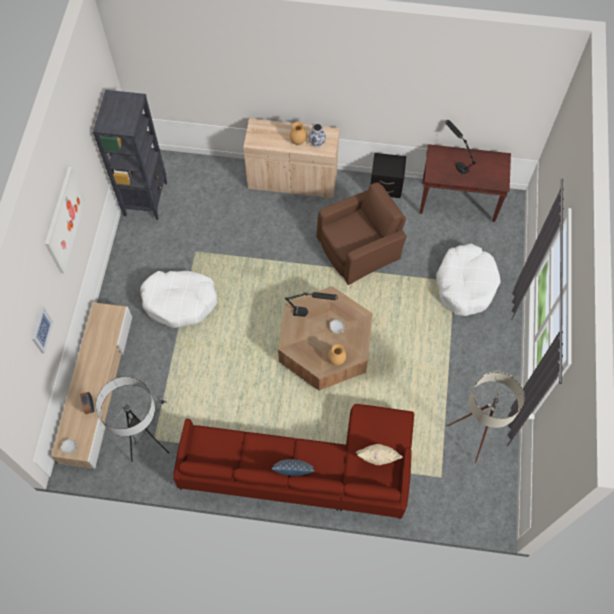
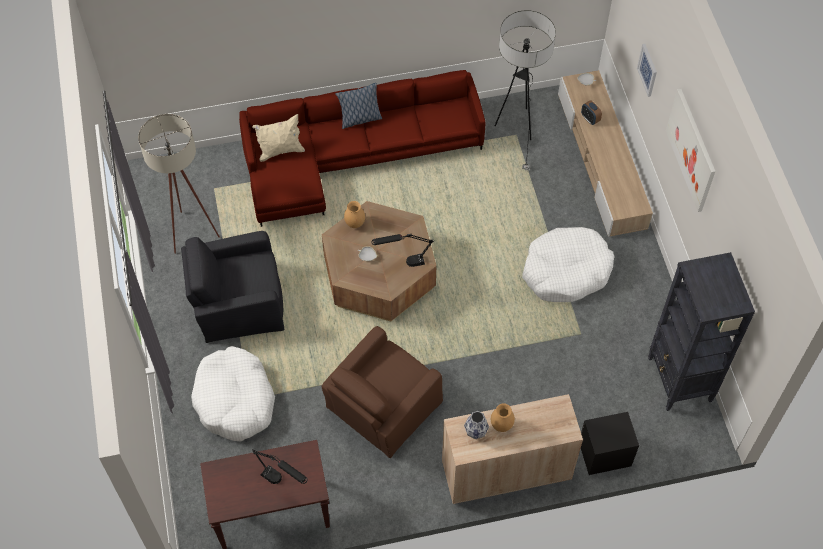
camera: 160 degrees right, 5 degrees down
black nightstand [371,153,406,198] -> black nightstand moved to [581,412,639,475]
none -> black armchair [181,231,284,343]

